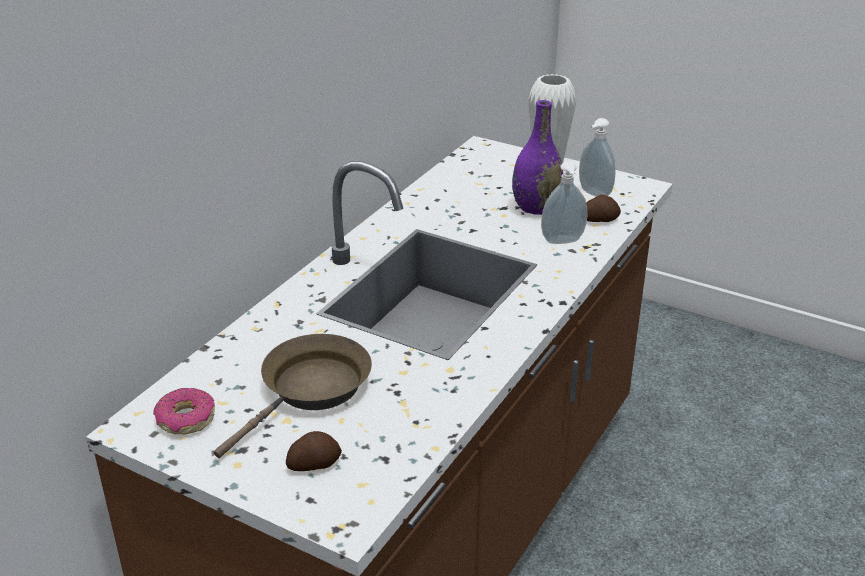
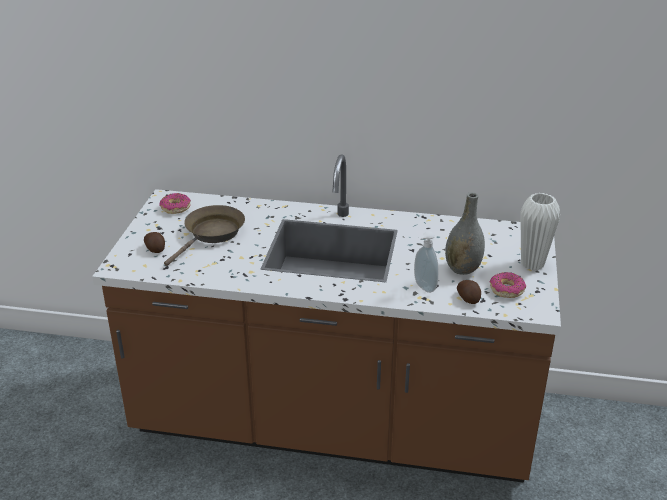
camera: 70 degrees right, 0 degrees up
brown frying pan [214,334,372,458] -> brown frying pan turned 75 degrees counterclockwise [164,205,245,266]
purple vase [512,100,563,215] -> grey vase [445,192,485,275]
soap dispenser [579,118,615,197] -> donut [489,272,526,298]

